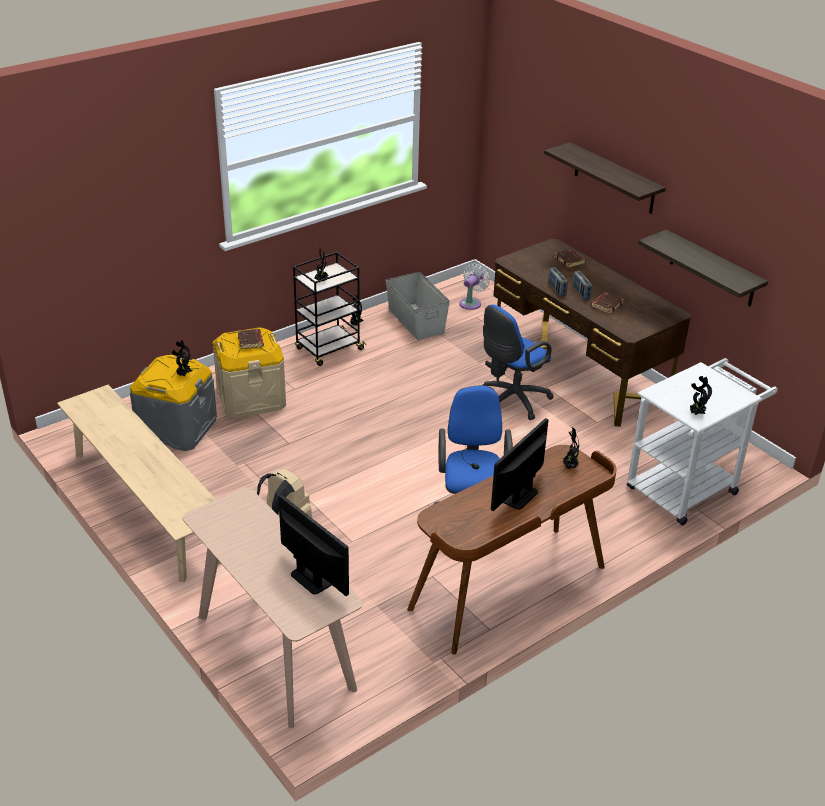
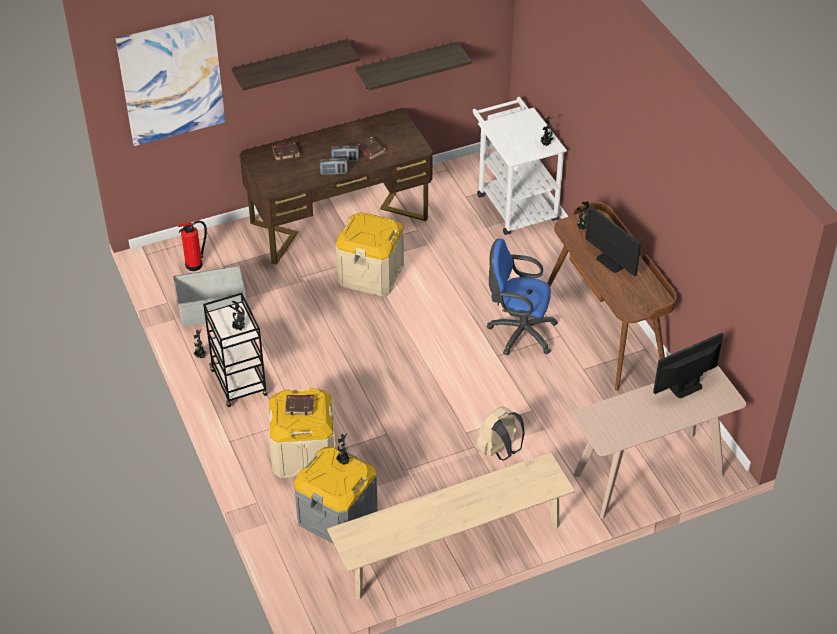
camera: 75 degrees left, 10 degrees up
white fan [459,263,490,310] -> fire extinguisher [178,221,207,271]
blue office chair [482,304,554,420] -> beige storage box [336,212,404,297]
none -> picture [115,15,226,146]

